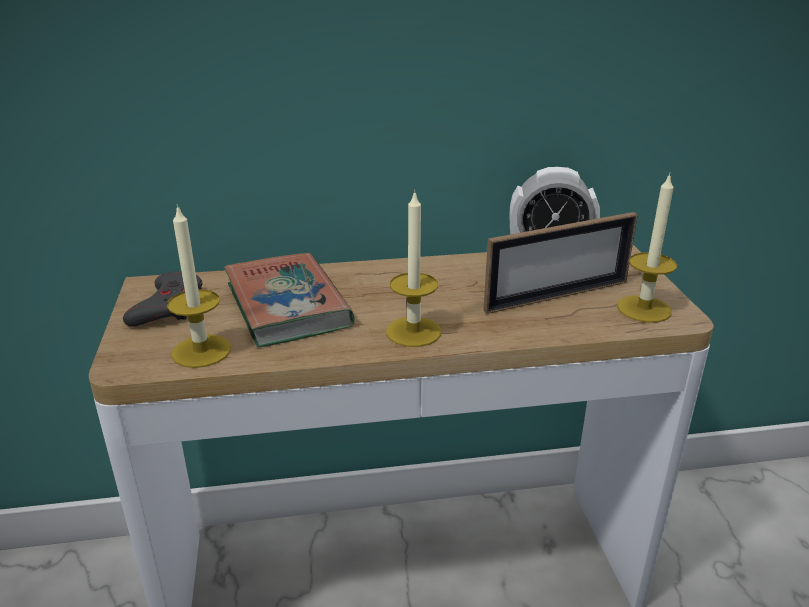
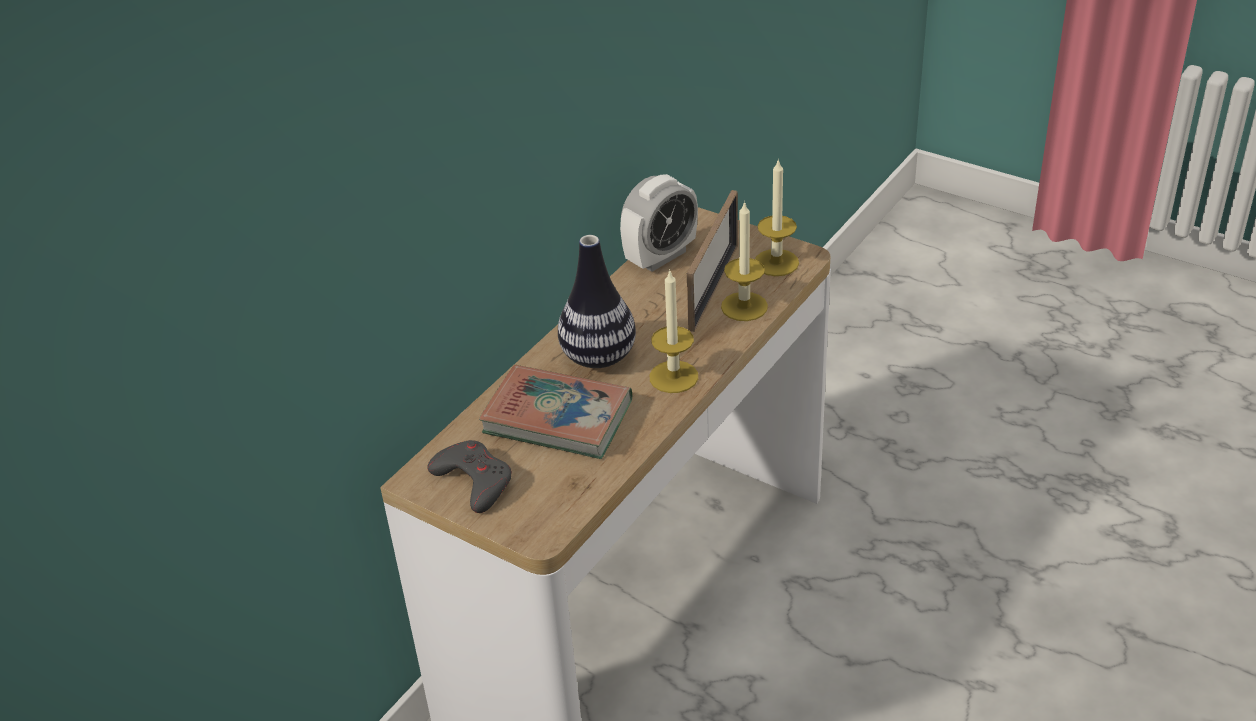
camera: 45 degrees left, 10 degrees up
candle [167,204,231,368] -> candle moved to [721,201,768,321]
none -> vase [558,235,636,368]

